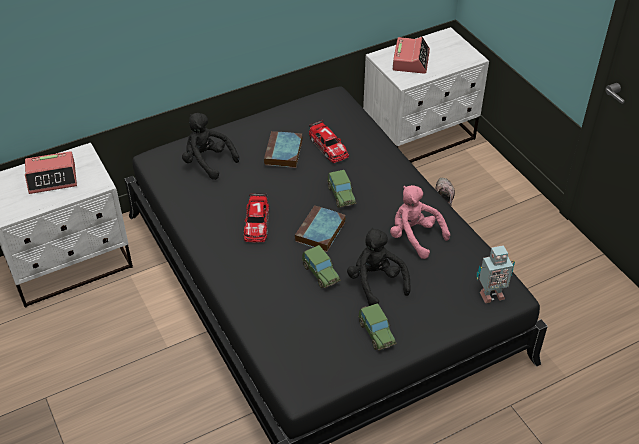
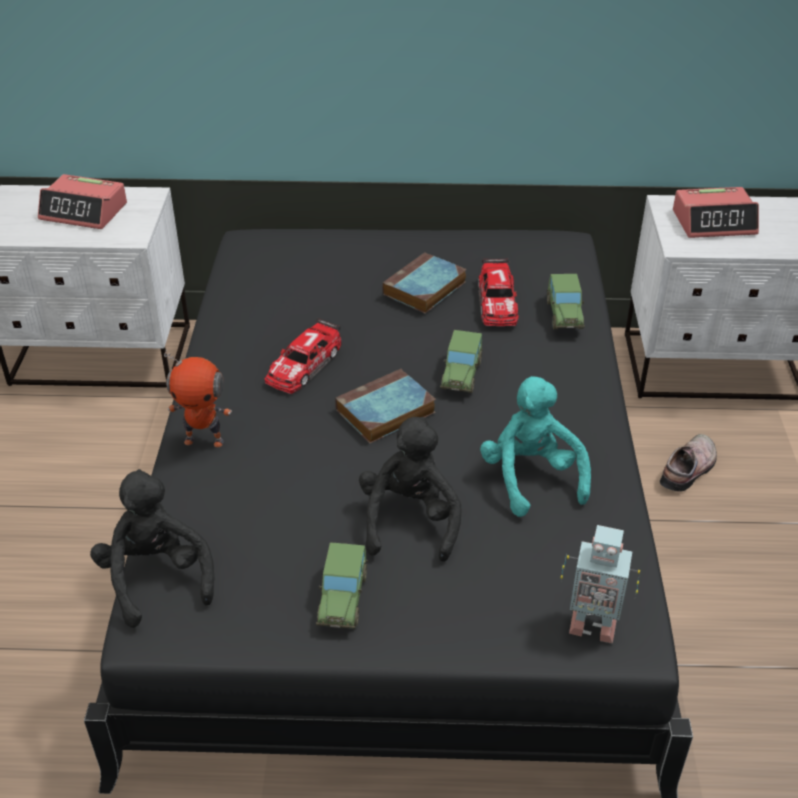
camera: 30 degrees right, 5 degrees down
black plush toy [182,113,239,180] -> black plush toy moved to [90,469,214,628]
toy car [302,245,341,288] -> toy car moved to [547,274,585,329]
pink plush toy [390,185,450,259] -> turquoise plush toy [480,376,591,517]
alarm clock [393,37,430,74] -> alarm clock turned 45 degrees clockwise [673,187,759,238]
none -> toy robot [164,350,232,447]

